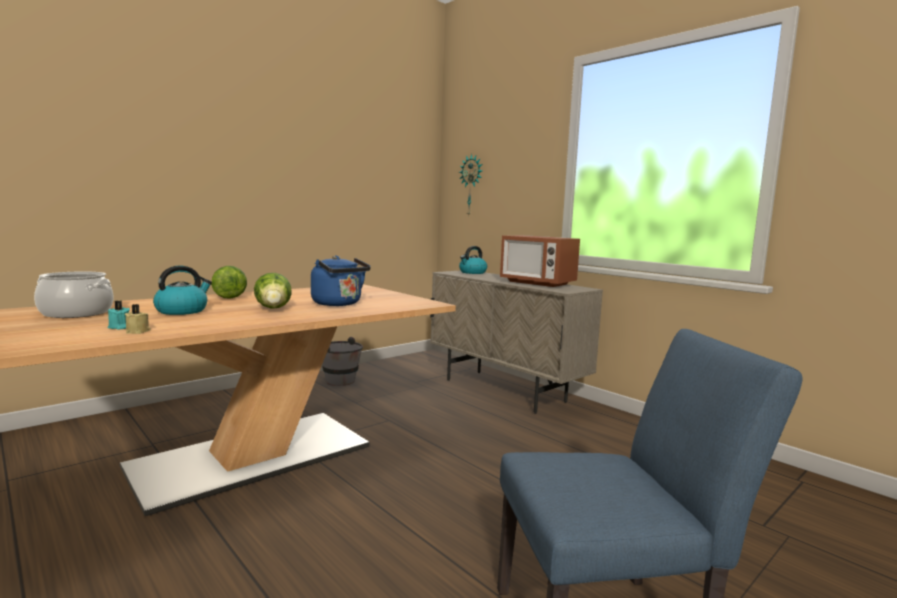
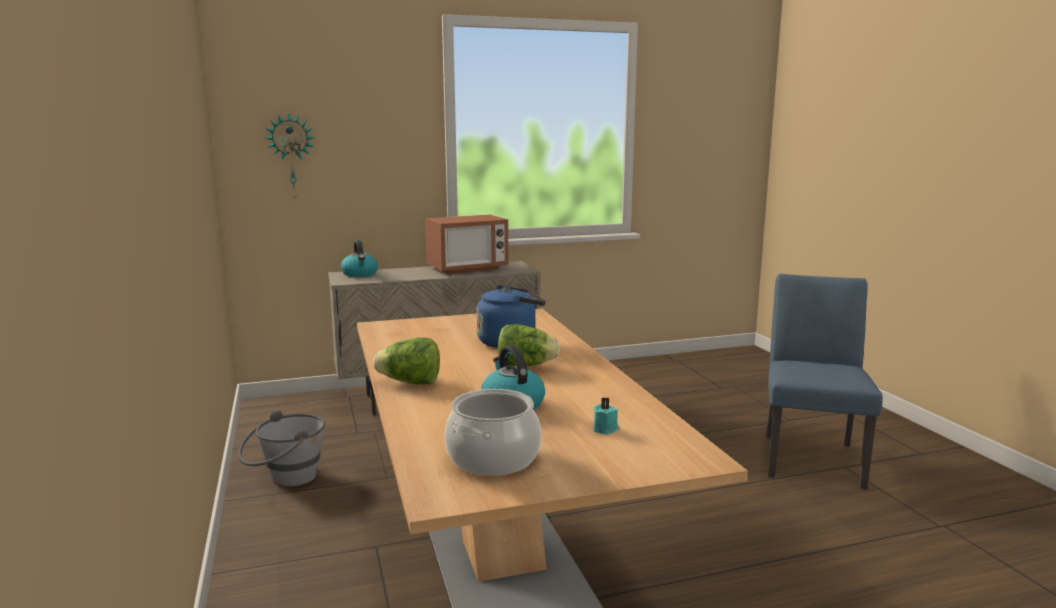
camera: 65 degrees left, 5 degrees up
beige candle [125,304,151,334] -> none

